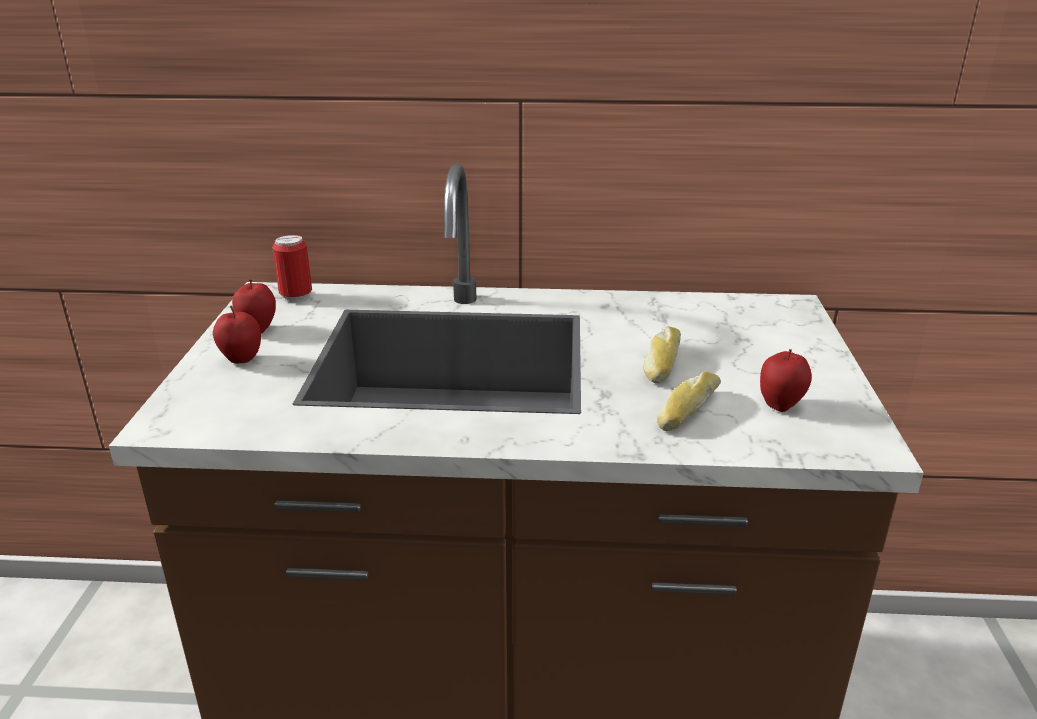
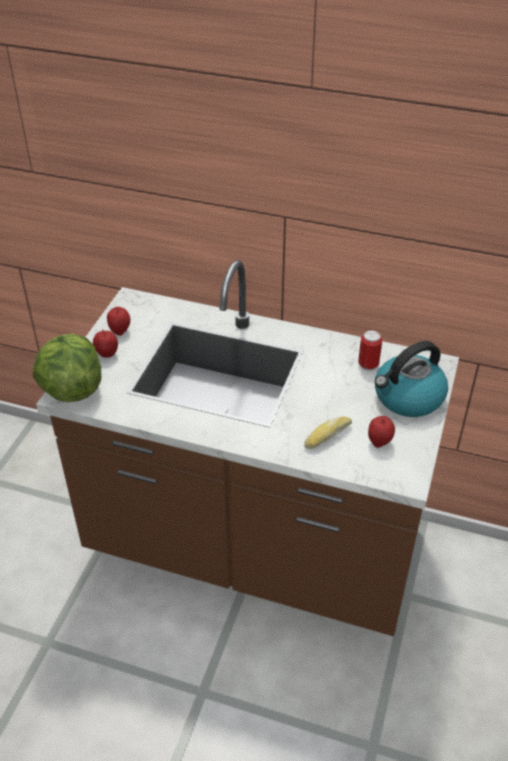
camera: 15 degrees right, 15 degrees up
can [272,234,312,302] -> can moved to [358,330,382,371]
bread [644,326,681,384] -> none
none -> lettuce [33,334,101,402]
none -> kettle [375,341,448,417]

